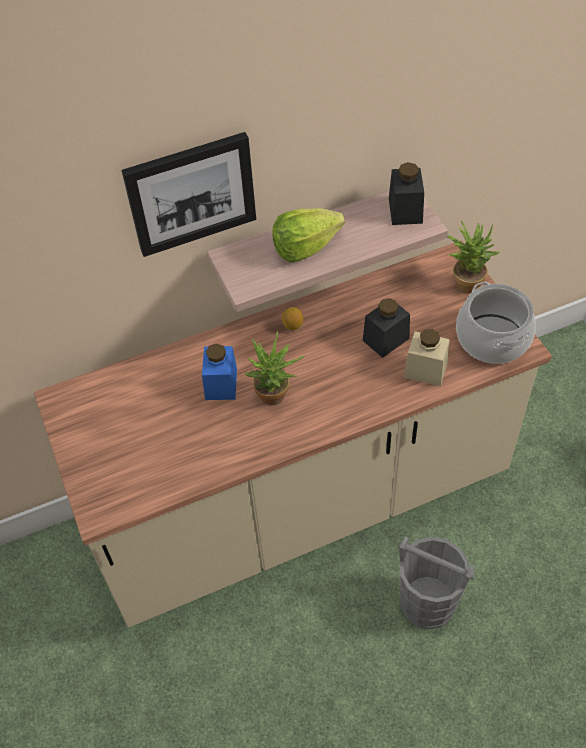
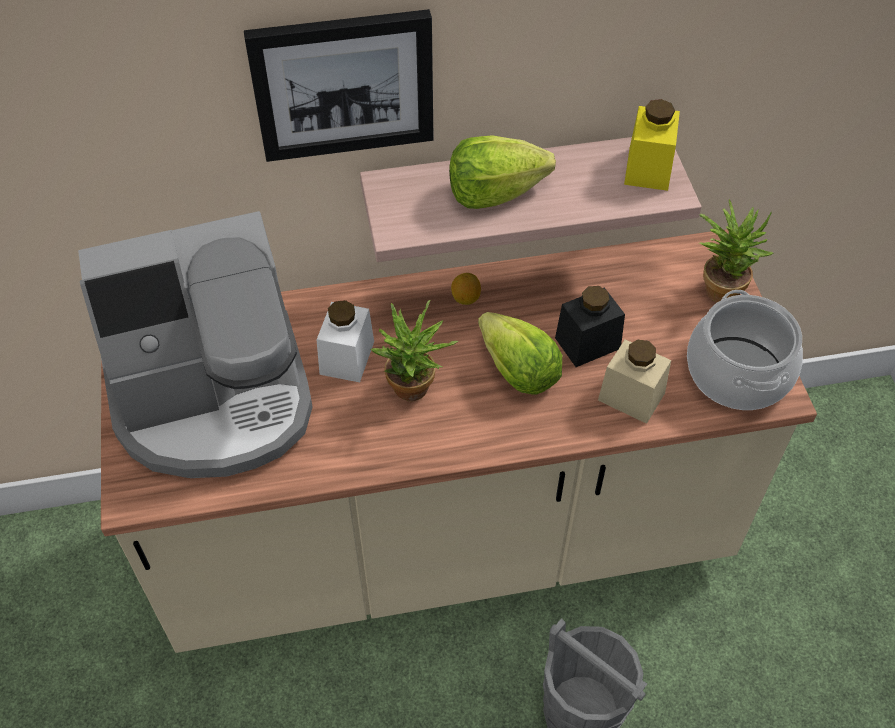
camera: 10 degrees right, 0 degrees up
blue jar [202,344,237,400] -> white jar [316,300,374,382]
black jar [389,162,424,225] -> yellow jar [624,99,680,191]
none -> coffee machine [78,211,313,478]
none -> lettuce [478,312,562,394]

